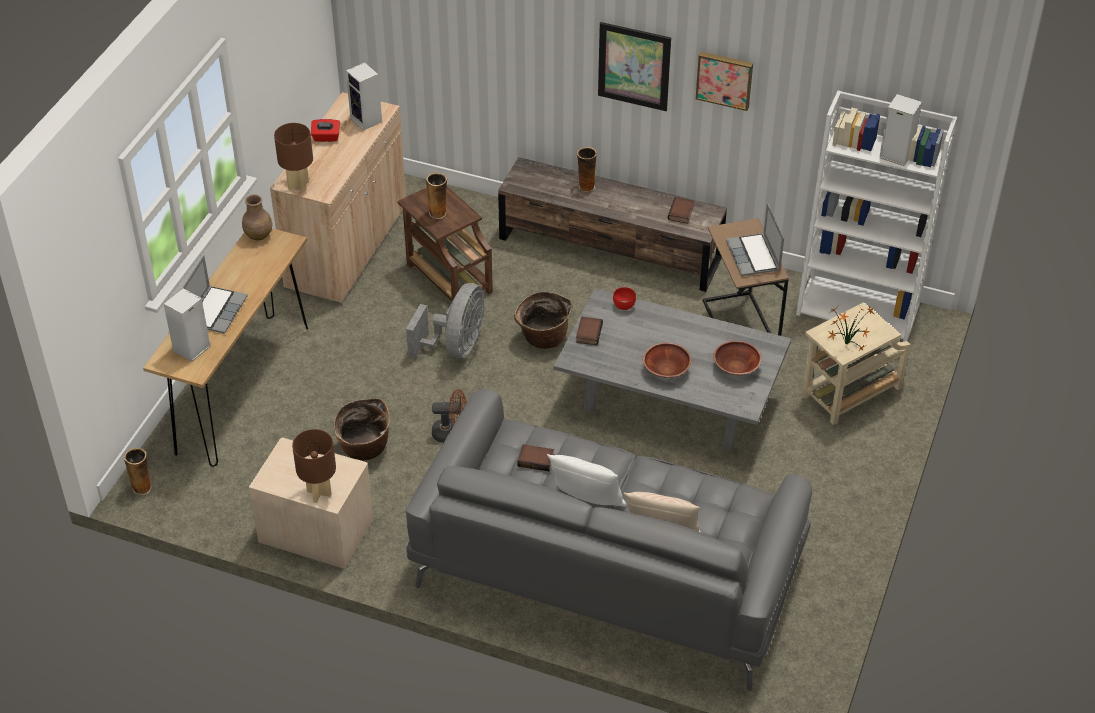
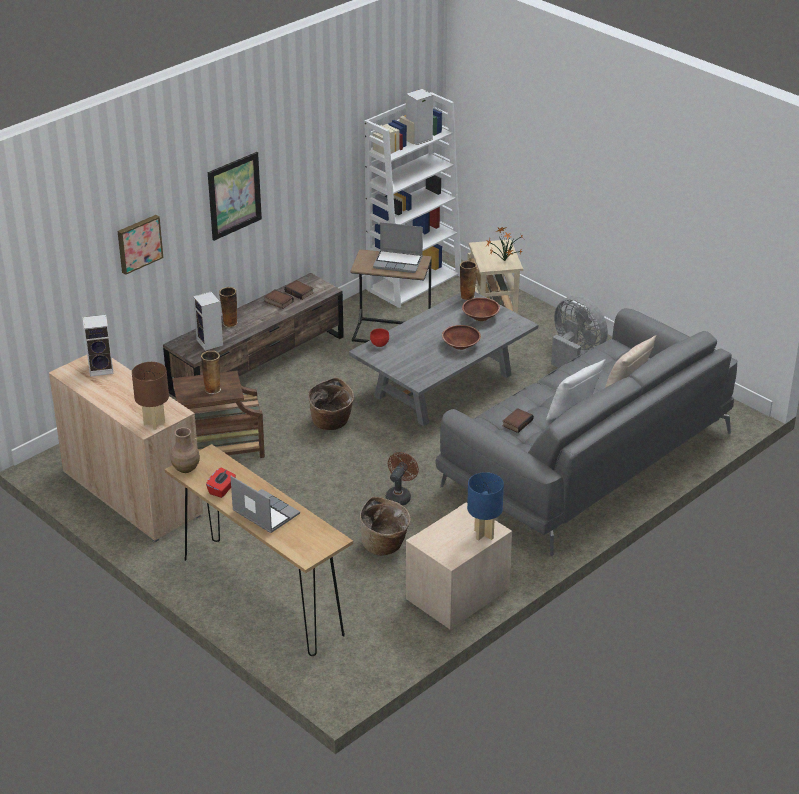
camera: 65 degrees left, 10 degrees down
vase [124,448,152,495] -> vase moved to [460,260,477,300]
speaker [164,288,211,362] -> speaker moved to [193,292,223,351]
brown table lamp [292,429,336,503] -> blue table lamp [467,472,504,541]
red tissue box [311,119,340,142] -> red tissue box moved to [206,467,236,498]
grey fan [406,283,484,359] -> grey fan moved to [551,295,608,368]
book [576,316,603,345] -> book moved to [264,289,294,309]
picture [696,52,753,111] -> picture moved to [117,215,163,275]

